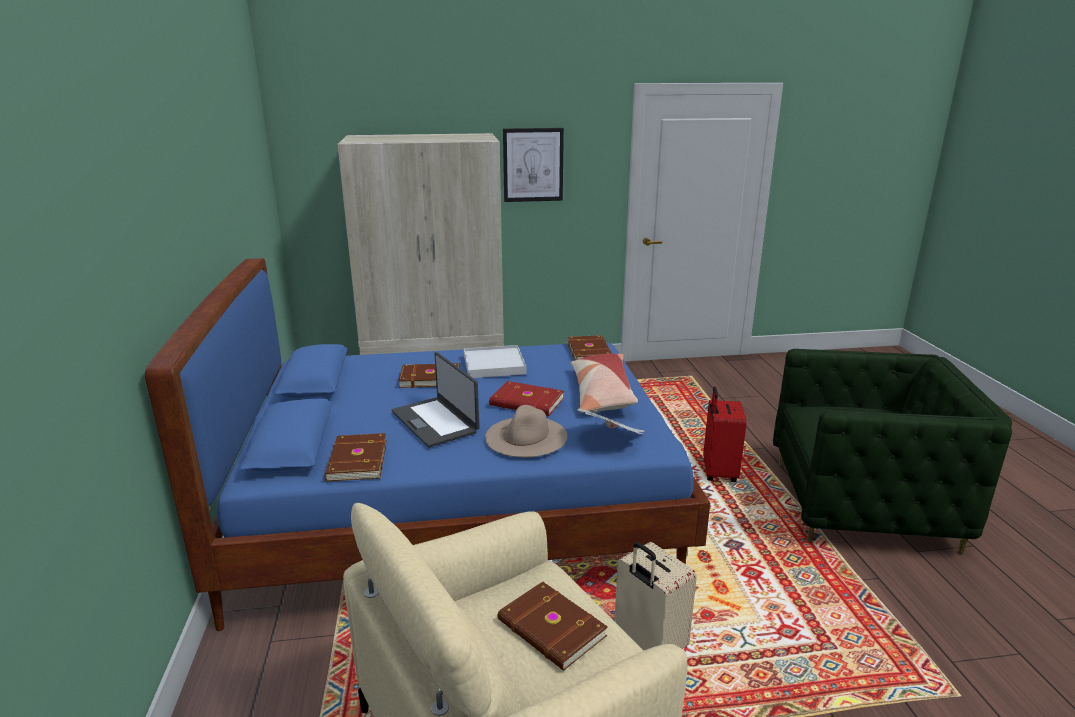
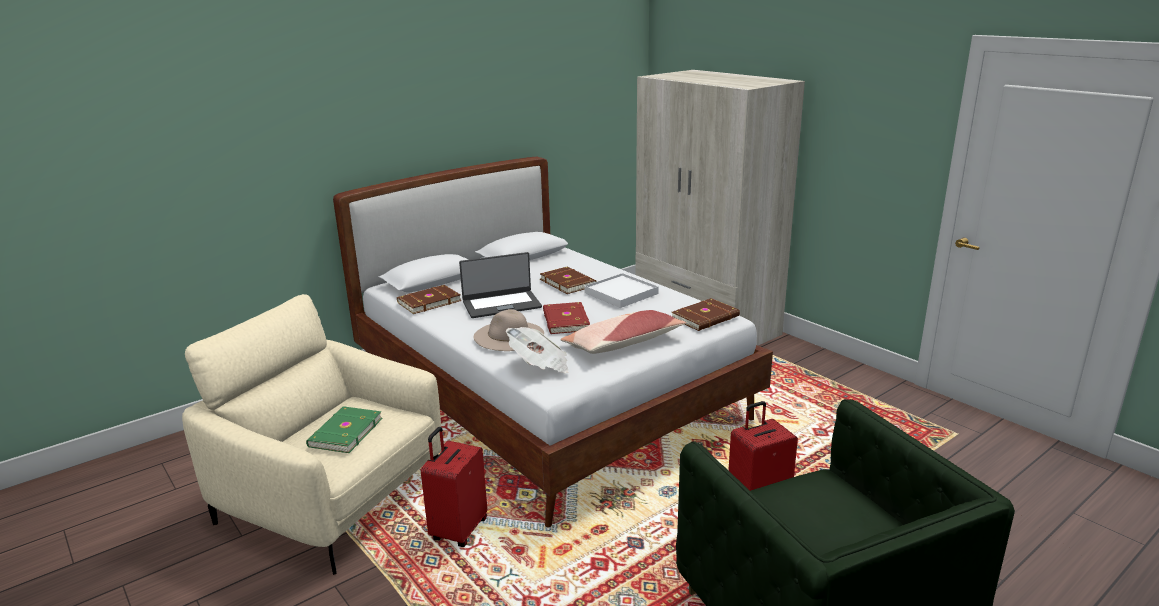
camera: 60 degrees right, 0 degrees up
blue bed [145,258,710,631] -> white bed [333,157,773,528]
laptop [392,352,479,448] -> laptop turned 135 degrees counterclockwise [459,252,542,318]
brown book [498,582,608,671] -> green book [306,406,383,453]
picture [503,128,564,202] -> none
beige suitcase [614,542,697,651] -> red suitcase [421,427,487,547]

